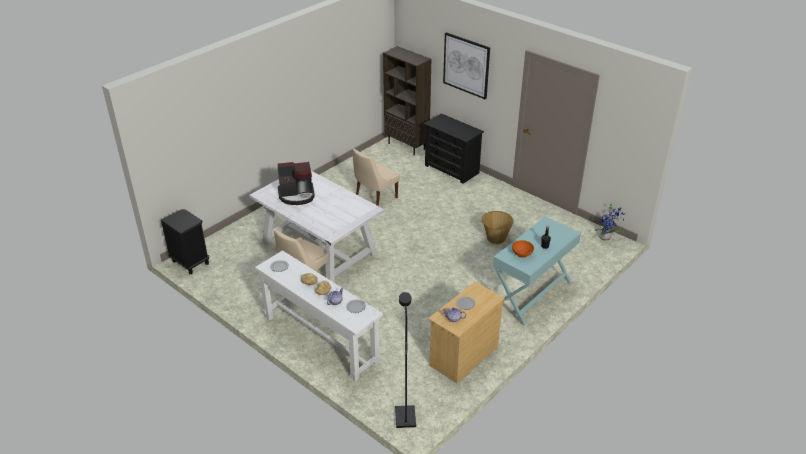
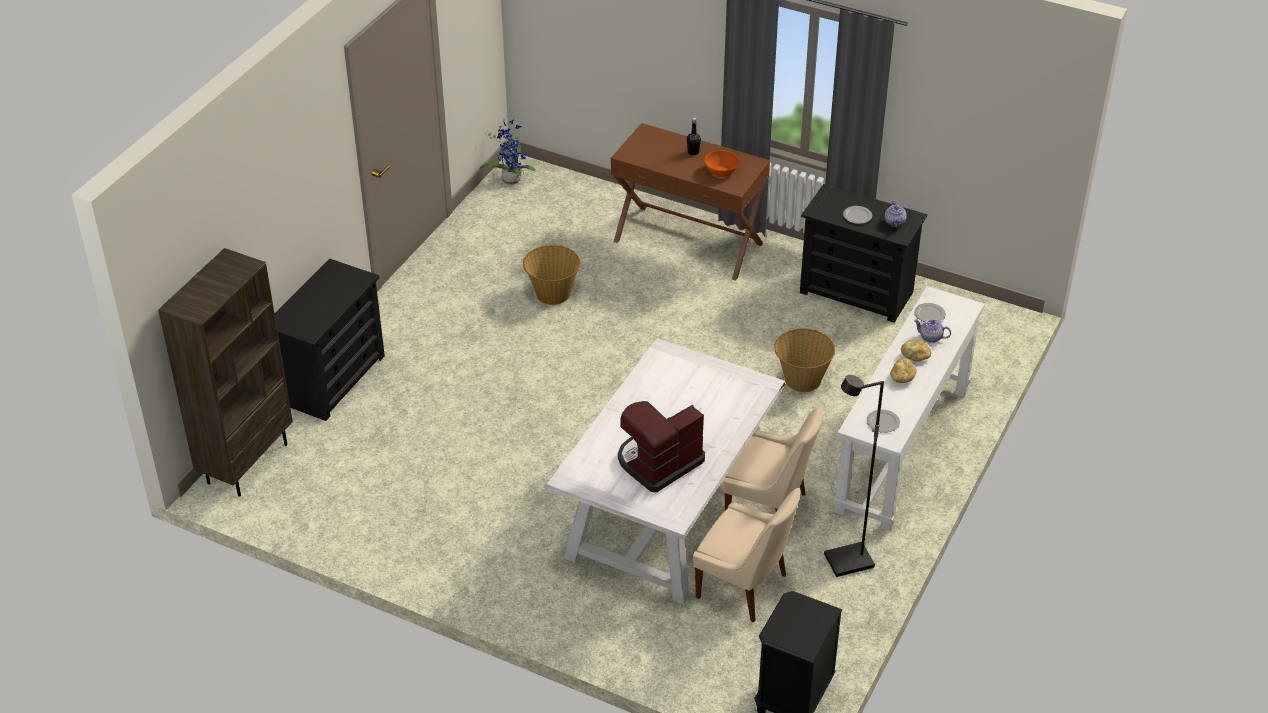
camera: 105 degrees left, 5 degrees up
coffee machine [277,162,315,205] -> coffee machine turned 105 degrees counterclockwise [618,401,705,492]
beige chair [353,148,400,206] -> beige chair moved to [693,488,800,622]
black floor lamp [395,292,416,428] -> black floor lamp moved to [824,375,884,577]
beige dresser [428,282,505,383] -> black dresser [800,184,927,323]
picture [443,32,490,99] -> none
turquoise console table [493,216,581,326] -> brown console table [611,123,770,281]
none -> basket [774,328,835,392]

